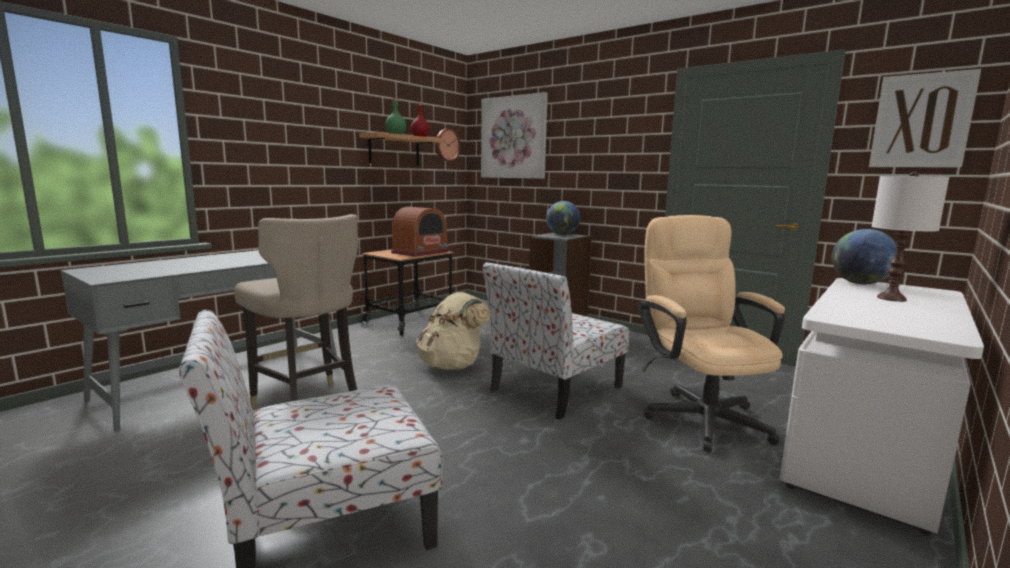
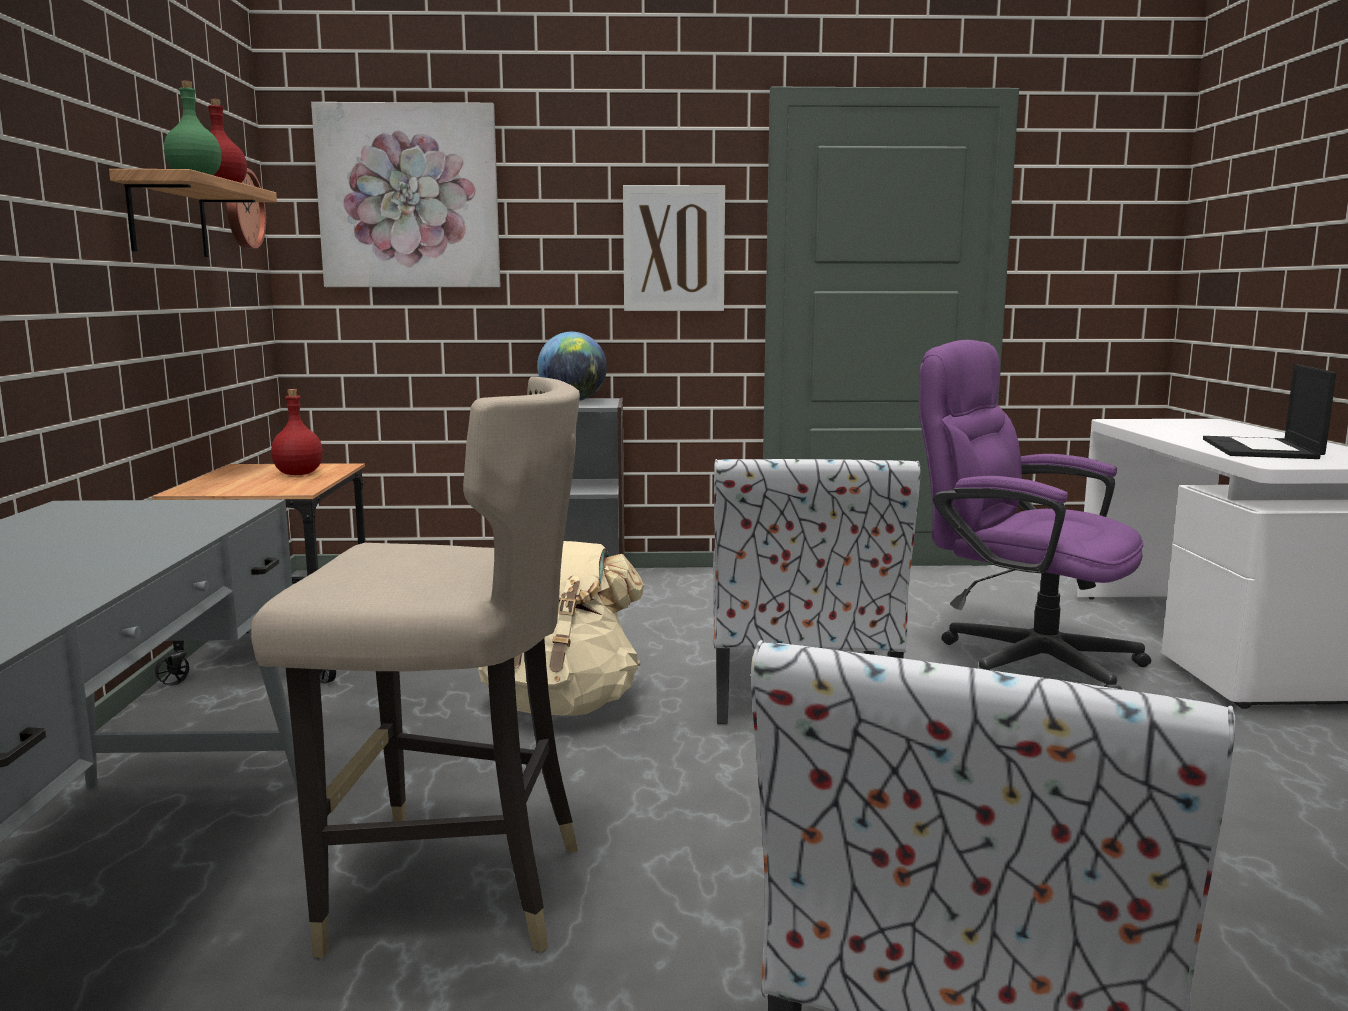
camera: 40 degrees left, 0 degrees up
radio [391,207,448,257] -> red bottle [271,389,323,475]
beige office chair [638,215,785,452] -> purple office chair [919,340,1151,689]
globe [832,229,897,284] -> none
picture [869,69,981,167] -> picture moved to [623,185,725,311]
white table lamp [871,171,949,302] -> none
none -> laptop [1203,364,1336,459]

